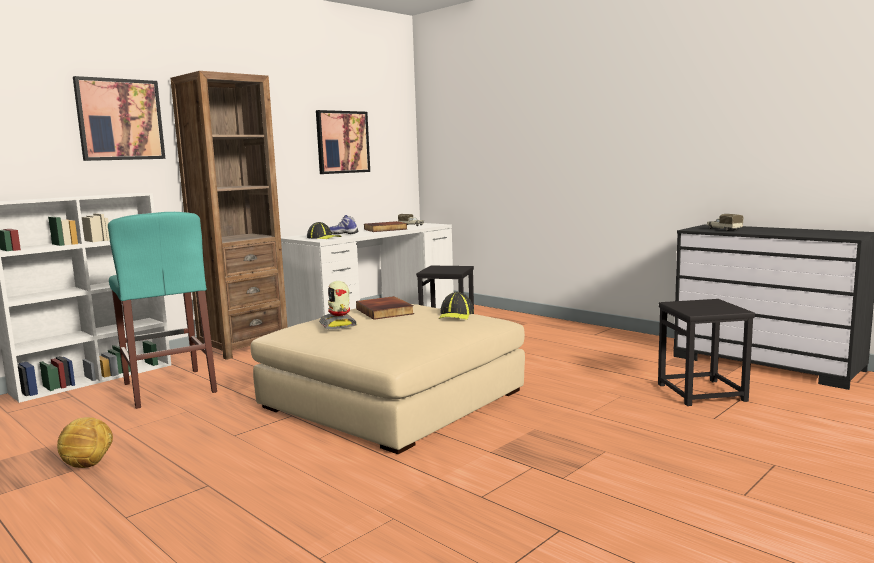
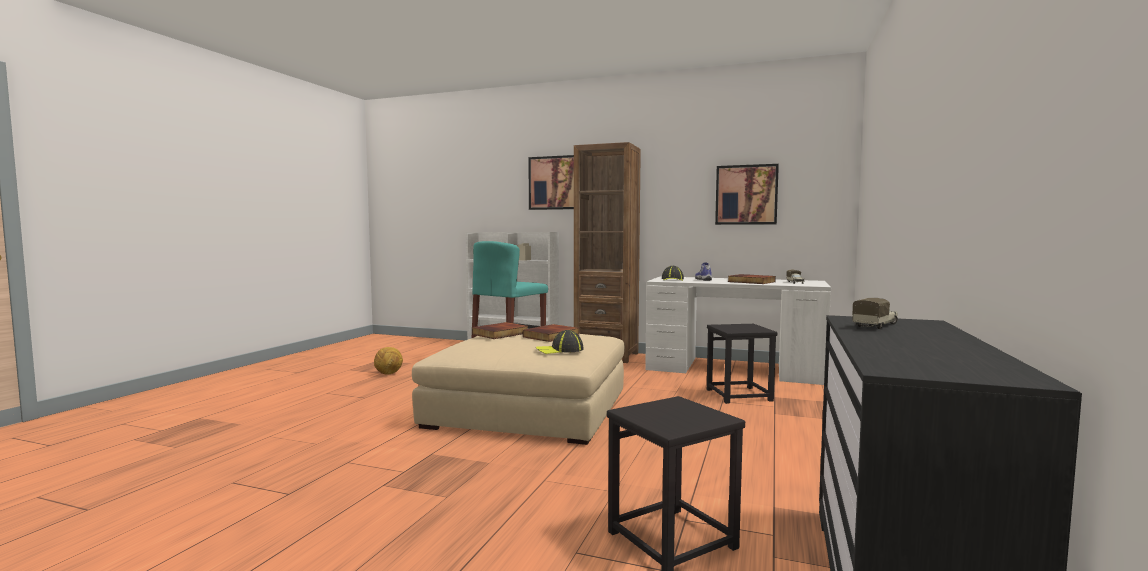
camera: 65 degrees right, 5 degrees down
toy robot [319,281,357,329] -> book [472,322,529,339]

